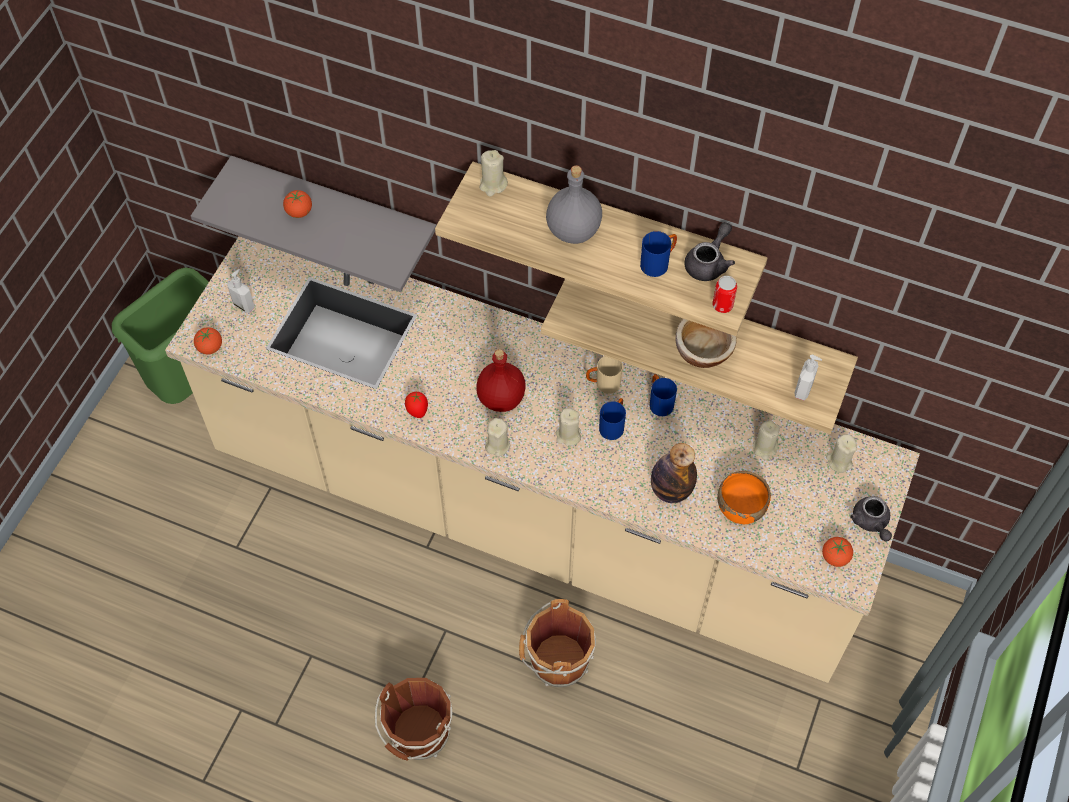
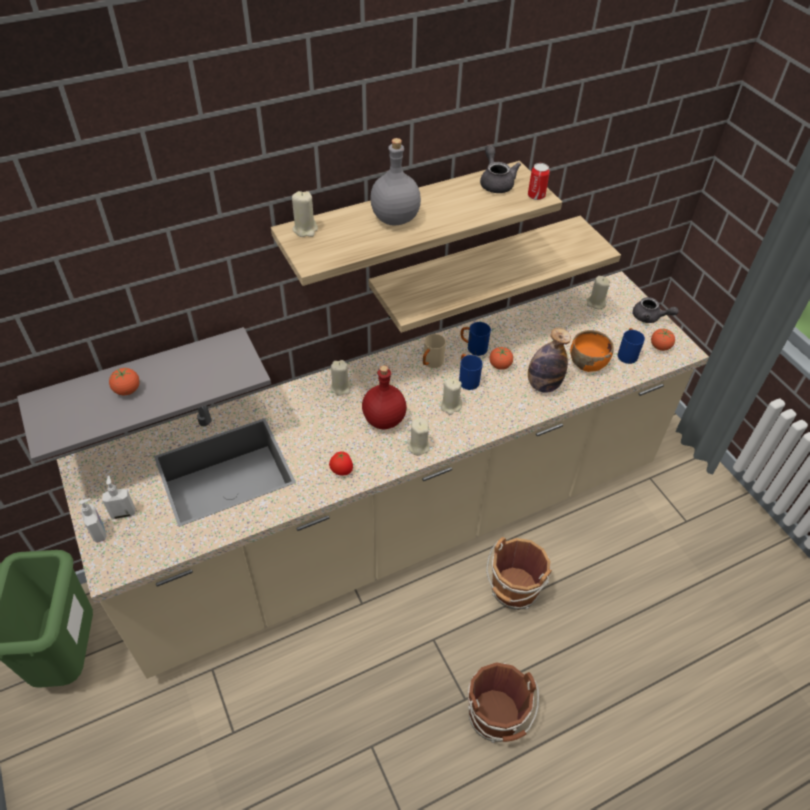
camera: 50 degrees left, 10 degrees down
tomato [194,327,222,355] -> tomato moved to [490,347,513,370]
blue mug [640,231,677,277] -> blue mug moved to [618,328,645,364]
bowl [675,319,737,368] -> none
beige candle [753,420,780,460] -> beige candle moved to [331,360,351,396]
soap dispenser [794,355,822,400] -> soap dispenser moved to [79,498,107,543]

